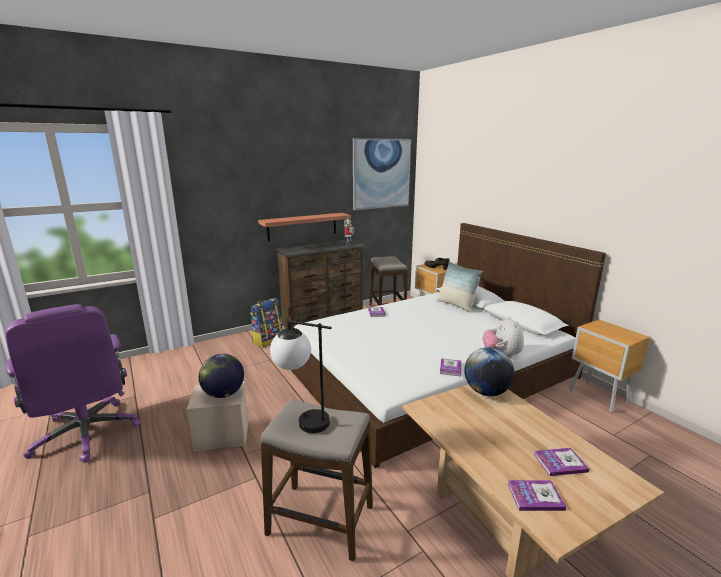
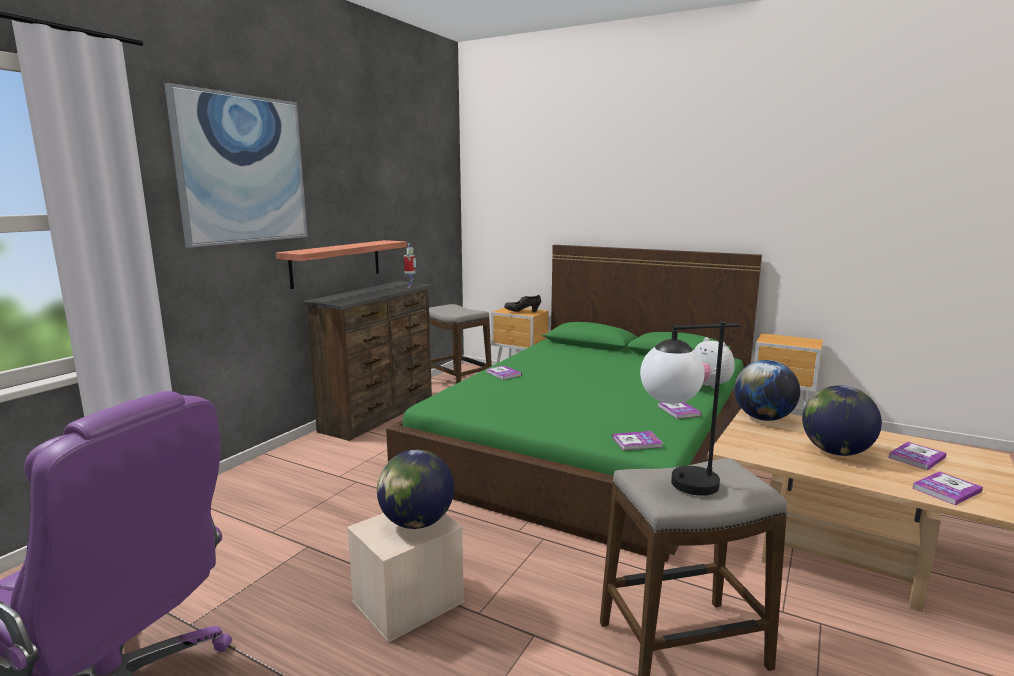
camera: 30 degrees left, 5 degrees down
backpack [250,298,283,347] -> none
white bed [291,223,606,468] -> green bed [386,245,762,562]
picture [353,138,411,210] -> picture moved to [164,83,308,248]
pillow [437,261,483,312] -> none
none -> book [612,431,663,450]
none -> globe [802,385,882,456]

